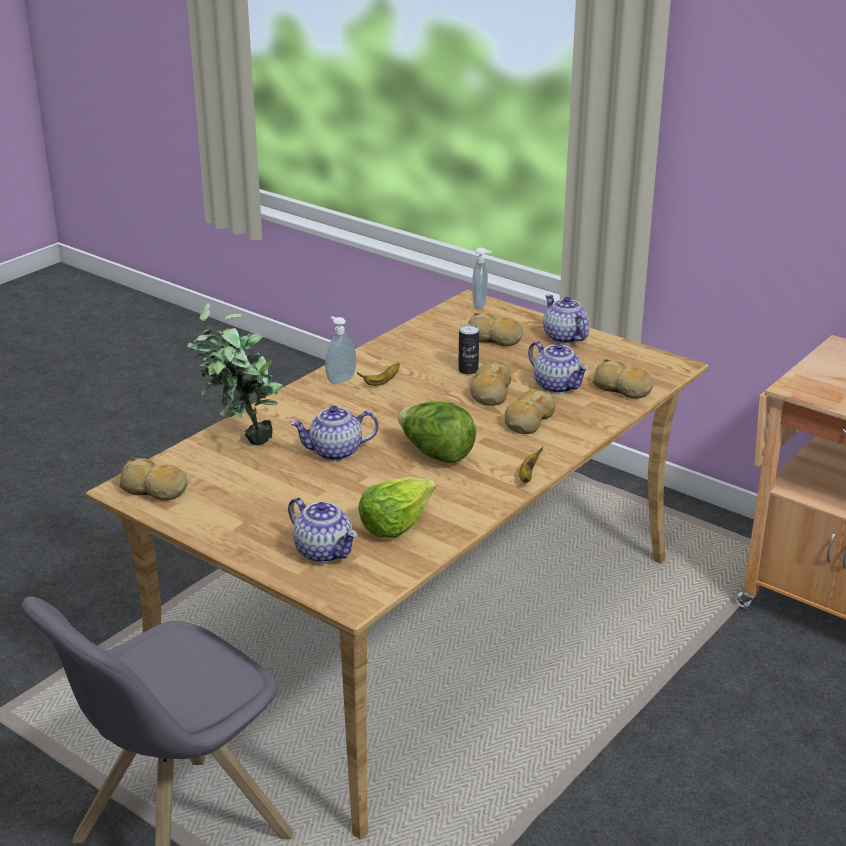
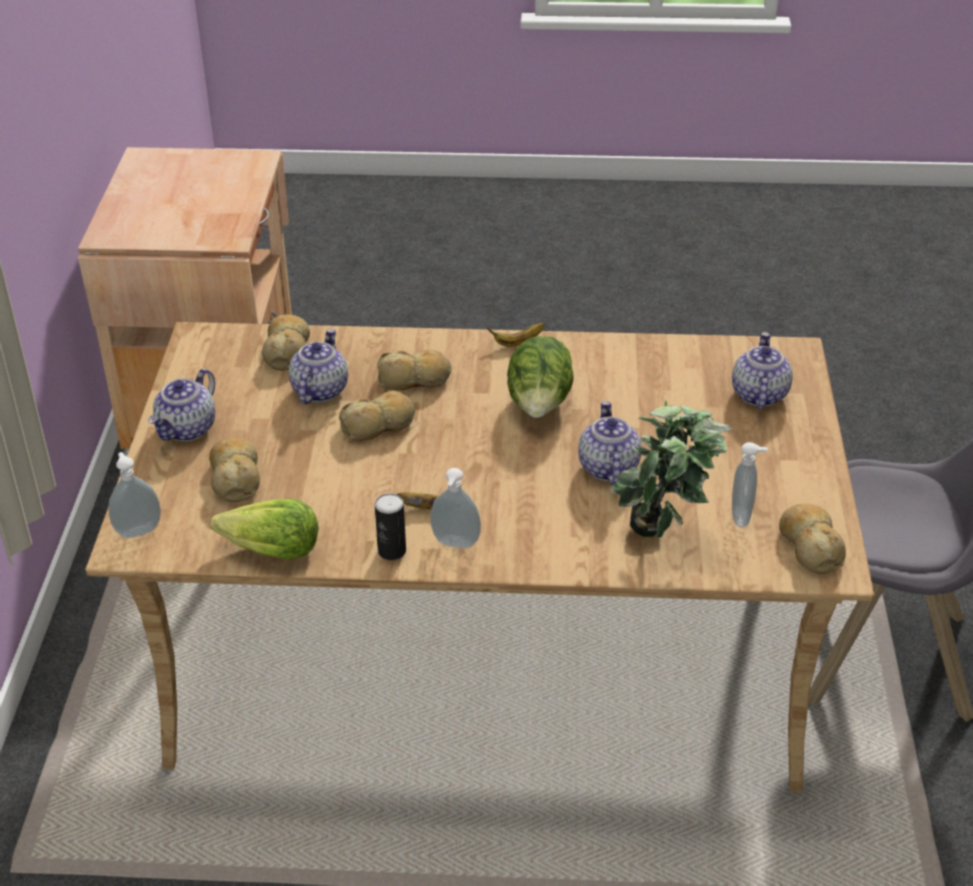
camera: 125 degrees left, 10 degrees up
teapot [290,406,379,461] -> teapot turned 135 degrees counterclockwise [578,401,642,486]
lettuce [358,477,436,538] -> lettuce moved to [211,499,318,560]
can [458,325,479,375] -> can moved to [375,493,406,560]
none -> soap dispenser [732,442,768,527]

